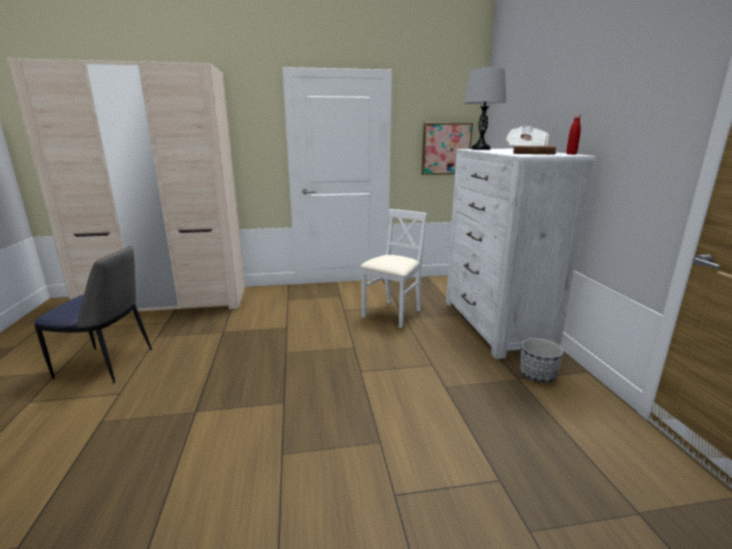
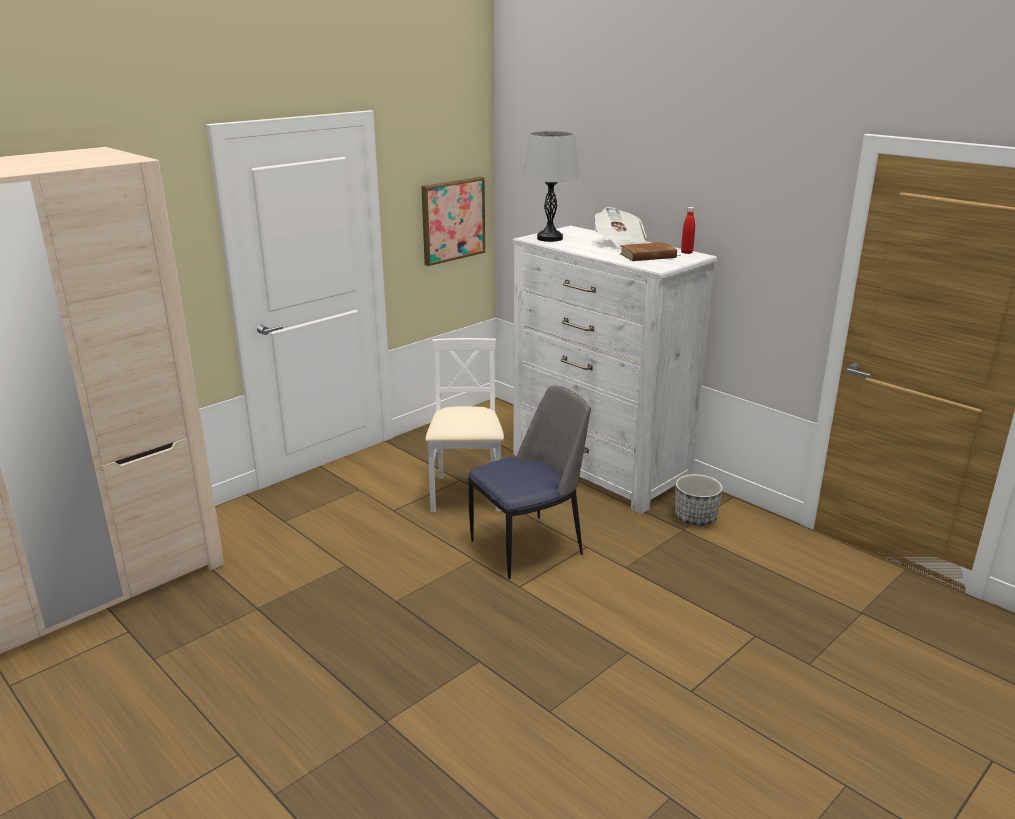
camera: 35 degrees left, 5 degrees up
chair [34,246,152,383] -> chair moved to [468,386,590,579]

